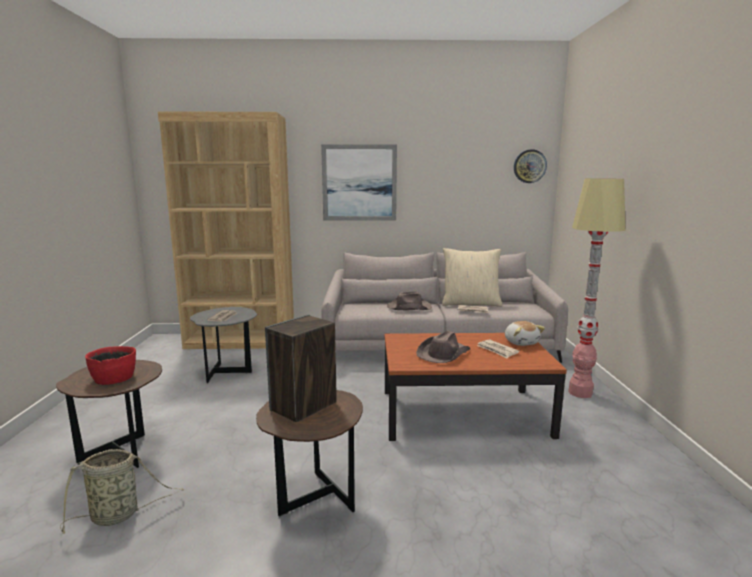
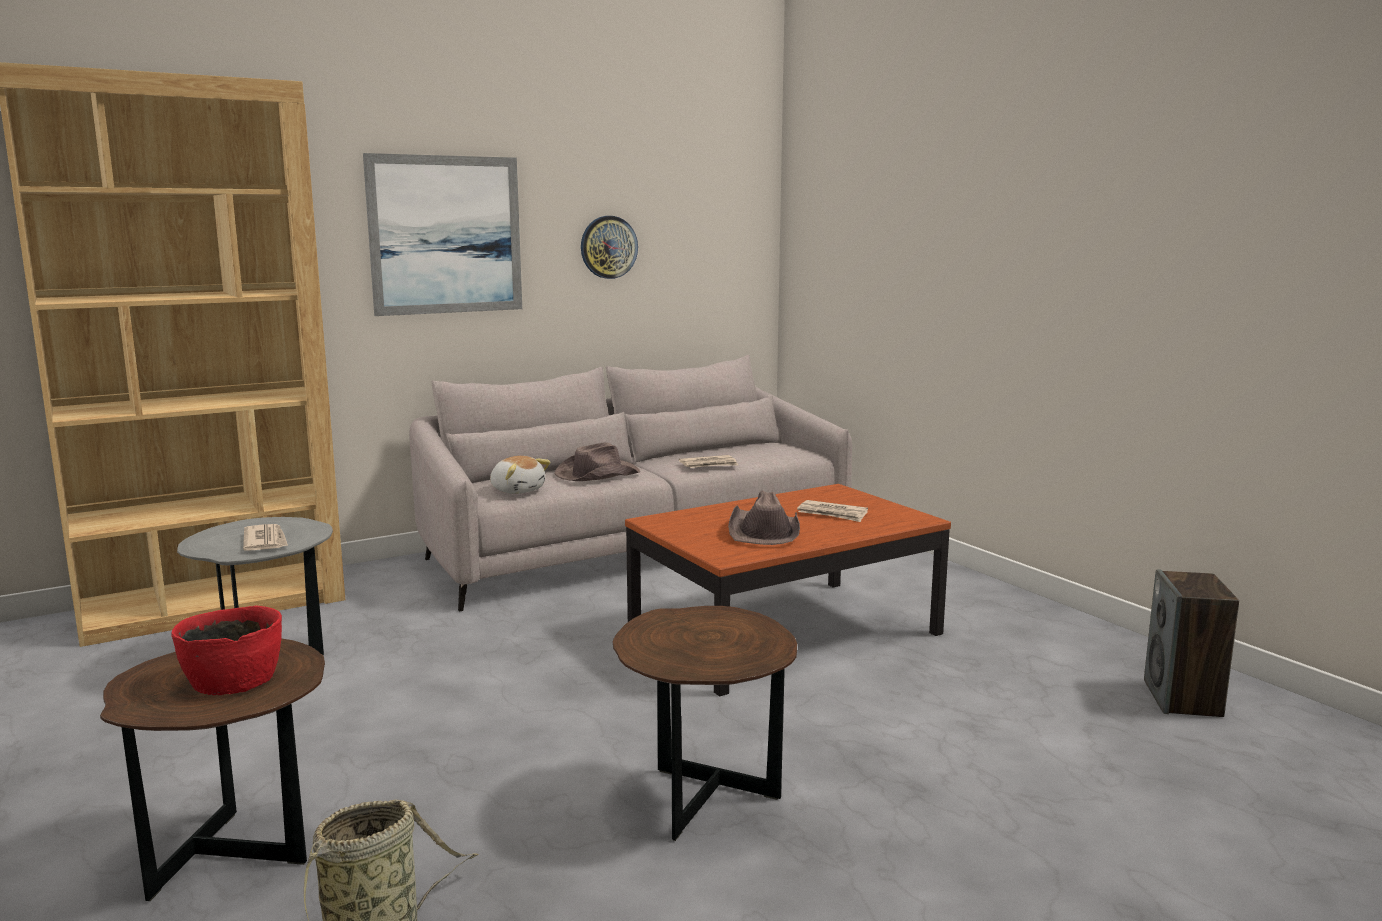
camera: 30 degrees left, 0 degrees up
speaker [265,315,337,422] -> speaker moved to [1144,570,1239,717]
beige pillow [442,248,502,307] -> none
plush toy [505,321,545,346] -> plush toy moved to [490,456,551,494]
wall clock [514,149,547,183] -> wall clock moved to [581,216,638,279]
floor lamp [568,179,626,398] -> none

